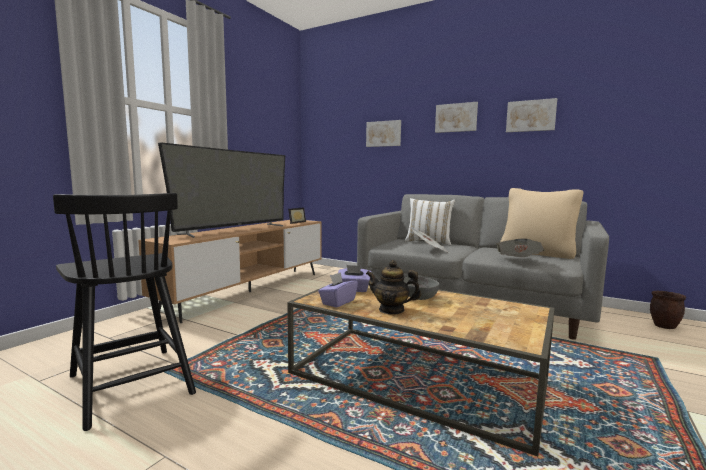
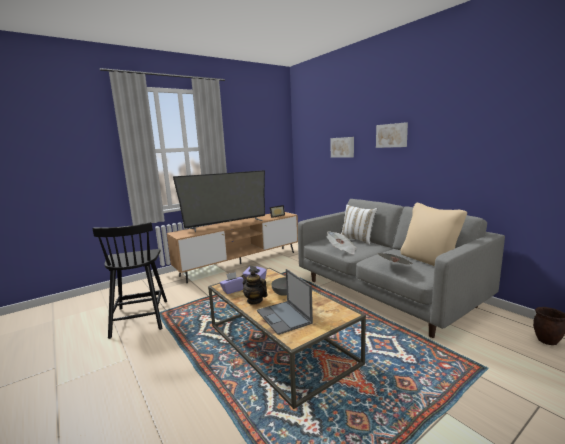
camera: 25 degrees right, 5 degrees up
picture [506,98,557,132] -> none
none -> laptop [257,269,313,335]

